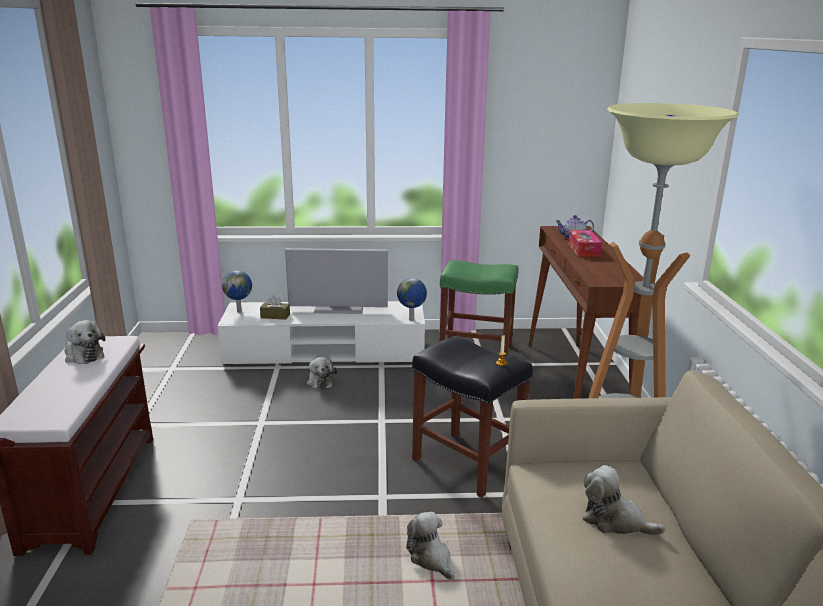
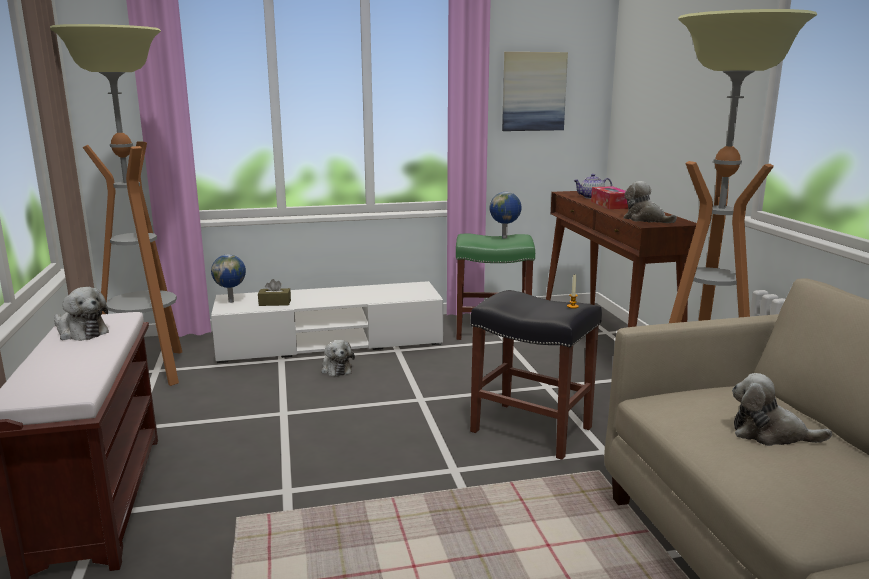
camera: 10 degrees left, 5 degrees down
television [285,248,388,314] -> none
globe [397,278,427,321] -> globe moved to [489,192,522,239]
plush toy [406,512,455,580] -> plush toy moved to [624,181,677,223]
none -> floor lamp [50,24,182,386]
none -> picture [502,52,568,131]

